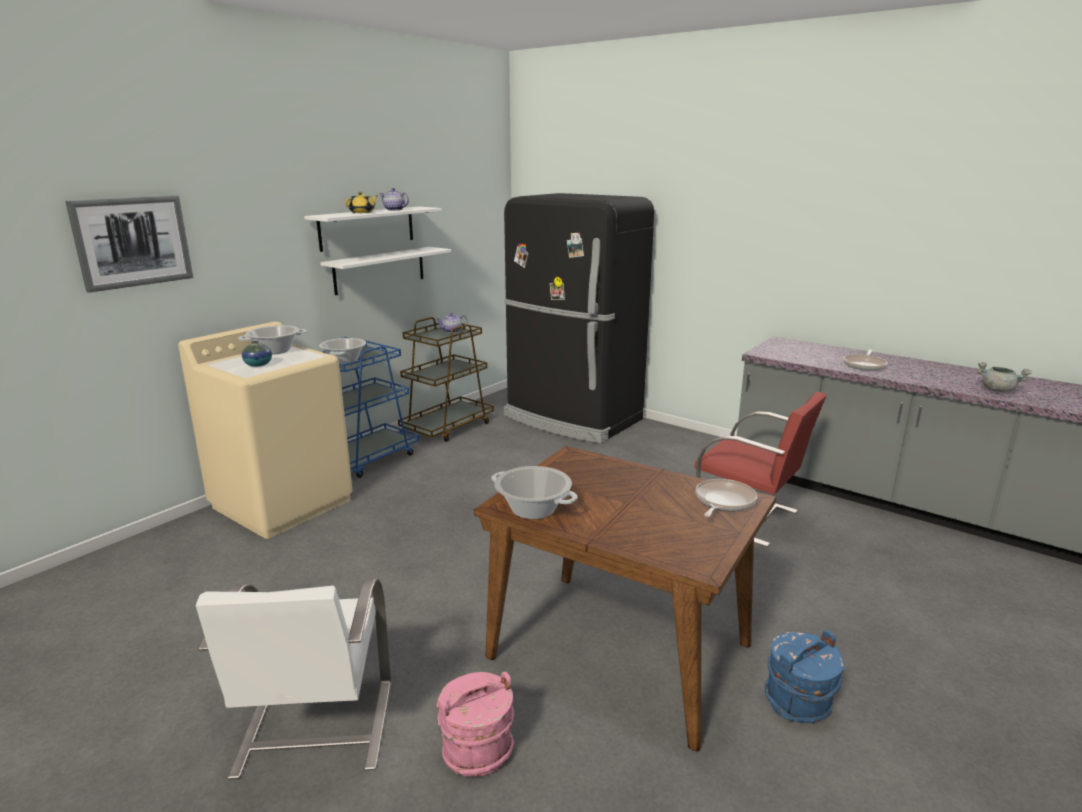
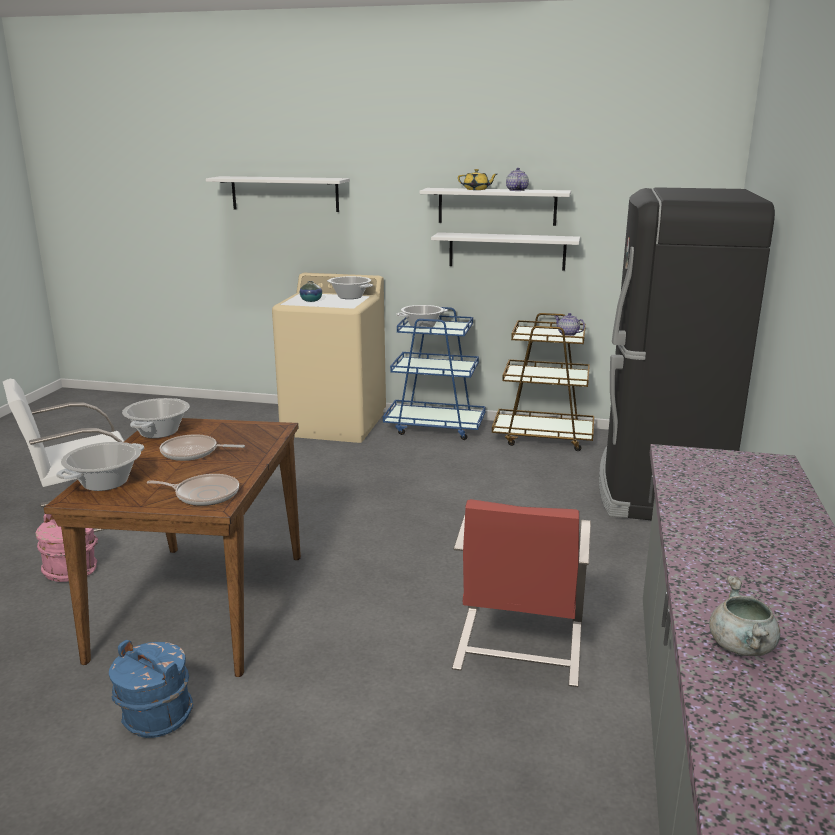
camera: 65 degrees right, 0 degrees up
picture [65,196,193,293] -> white shelf [206,176,350,212]
frying pan [843,350,888,371] -> frying pan moved to [160,434,245,461]
none -> cooking pot [56,442,144,491]

